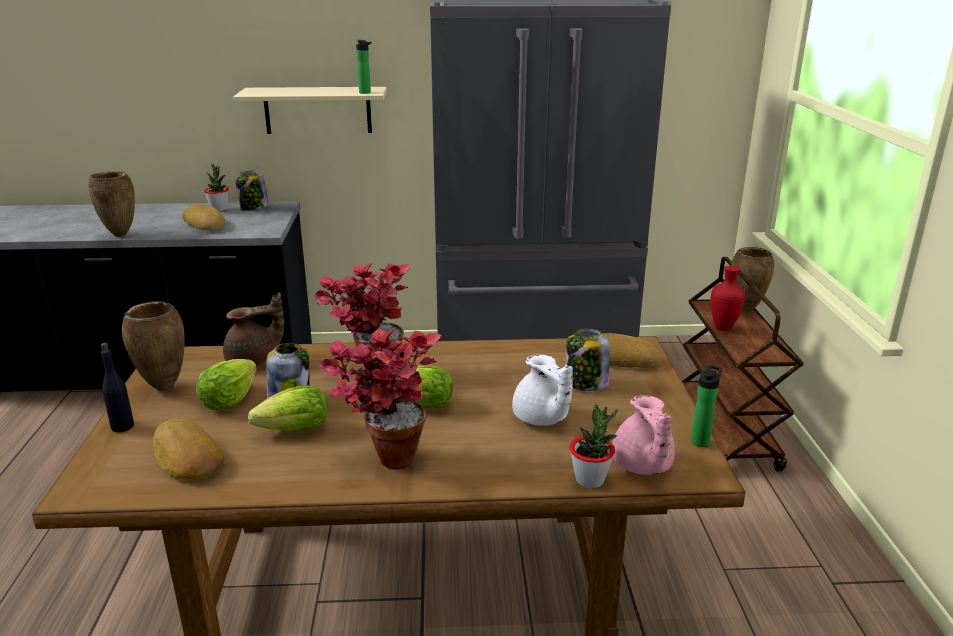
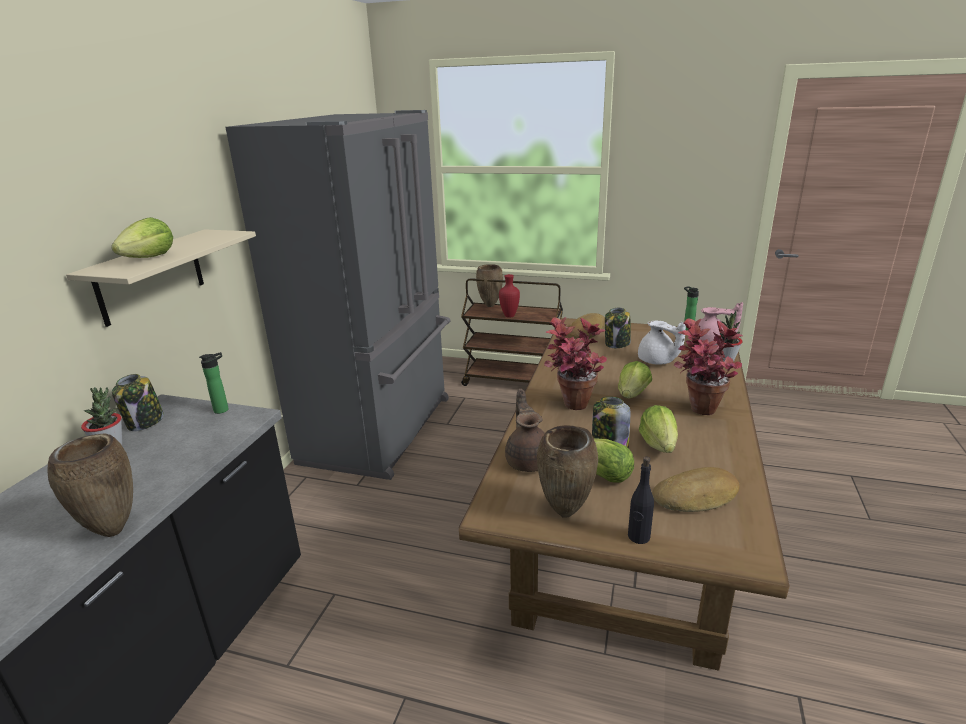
camera: 70 degrees left, 0 degrees up
bread [182,204,226,230] -> none
bottle [356,40,372,94] -> bottle moved to [199,352,229,414]
white teapot [512,355,573,426] -> white teapot turned 60 degrees clockwise [638,321,686,365]
none -> lettuce [111,217,173,258]

